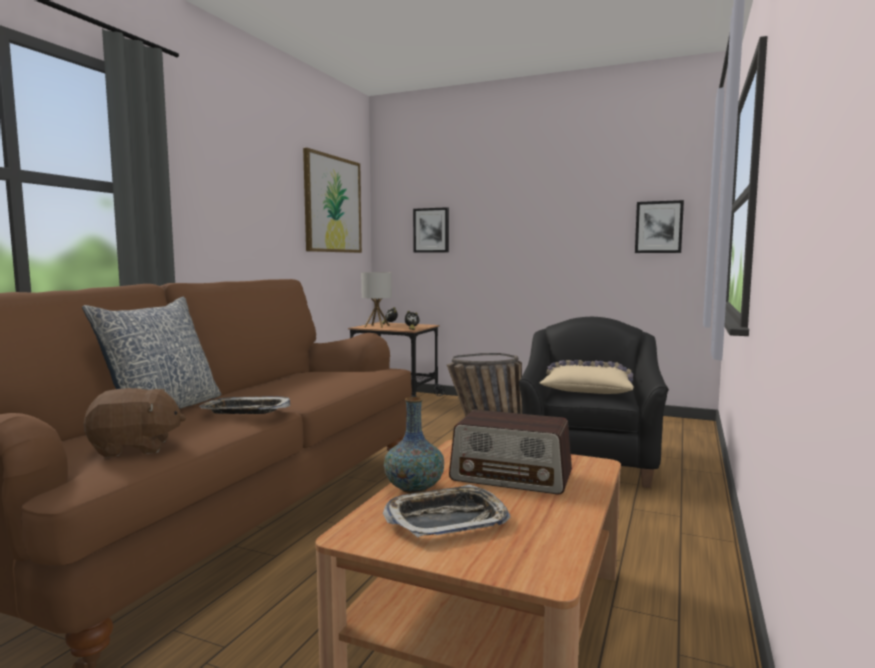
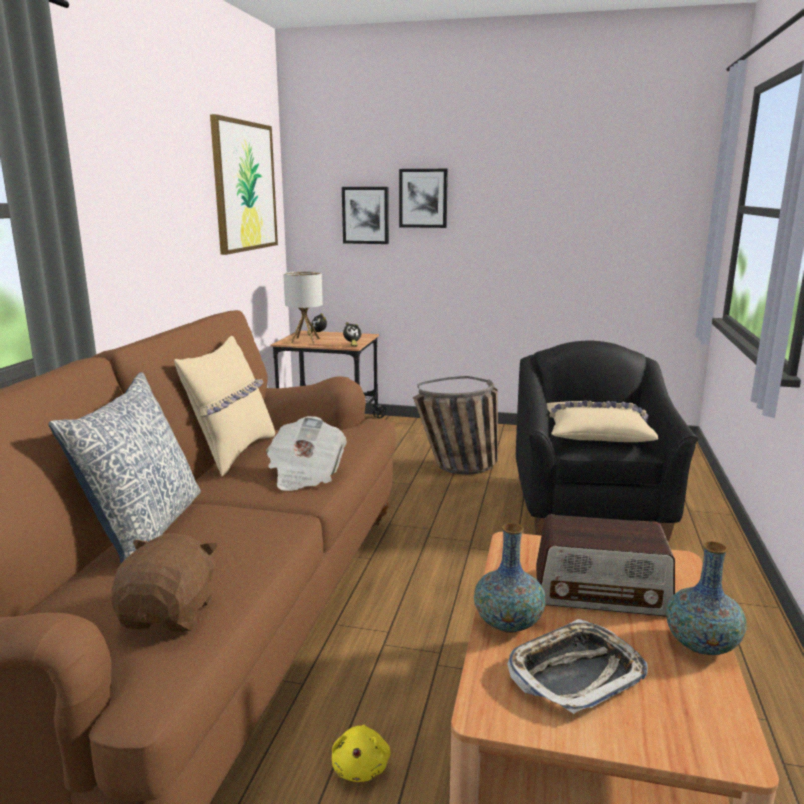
camera: 10 degrees left, 10 degrees up
brown plush toy [84,388,186,457] -> brown plush toy turned 60 degrees counterclockwise [111,533,218,632]
tray [200,396,290,414] -> none
picture [635,200,684,253] -> picture moved to [399,169,448,228]
none -> beige pillow [174,336,275,476]
none -> newspaper [266,416,347,491]
none -> yellow plush toy [332,725,390,782]
none -> vase [666,541,747,655]

